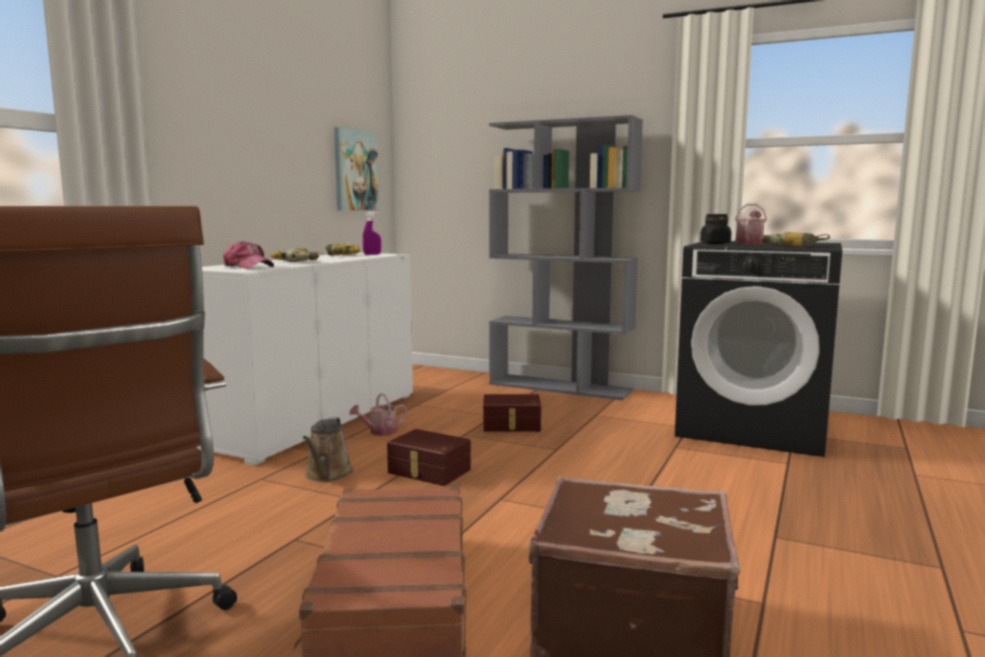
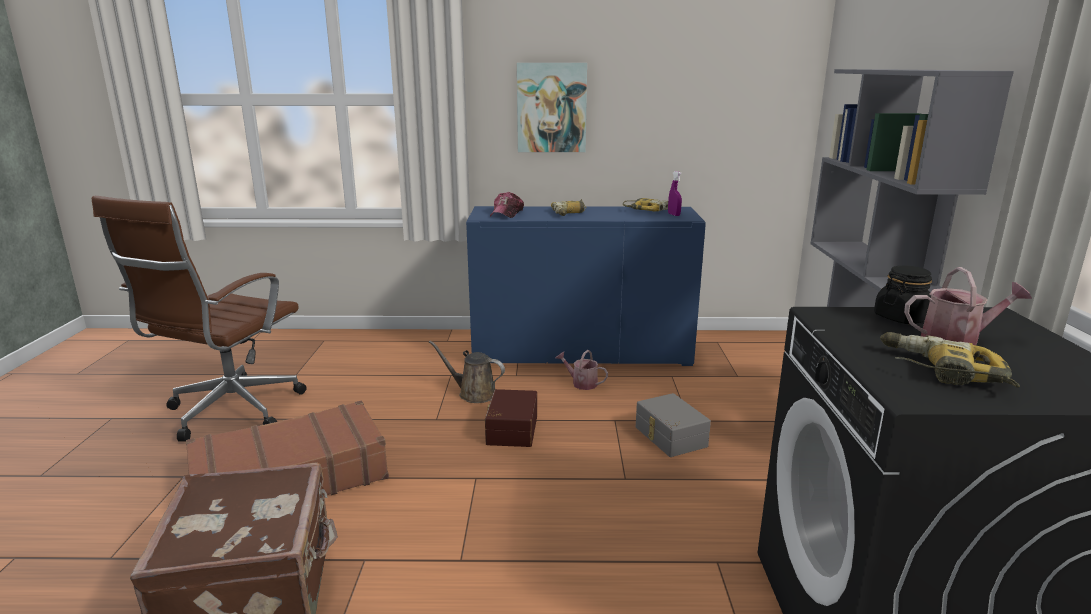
camera: 65 degrees right, 10 degrees up
white cabinet [196,253,413,465] -> blue cabinet [466,206,706,366]
brown watering can [303,417,353,482] -> brown watering can turned 45 degrees clockwise [429,341,505,403]
picture [334,127,379,211] -> picture moved to [517,63,587,152]
brown storage box [483,394,541,432] -> grey storage box [636,393,711,457]

